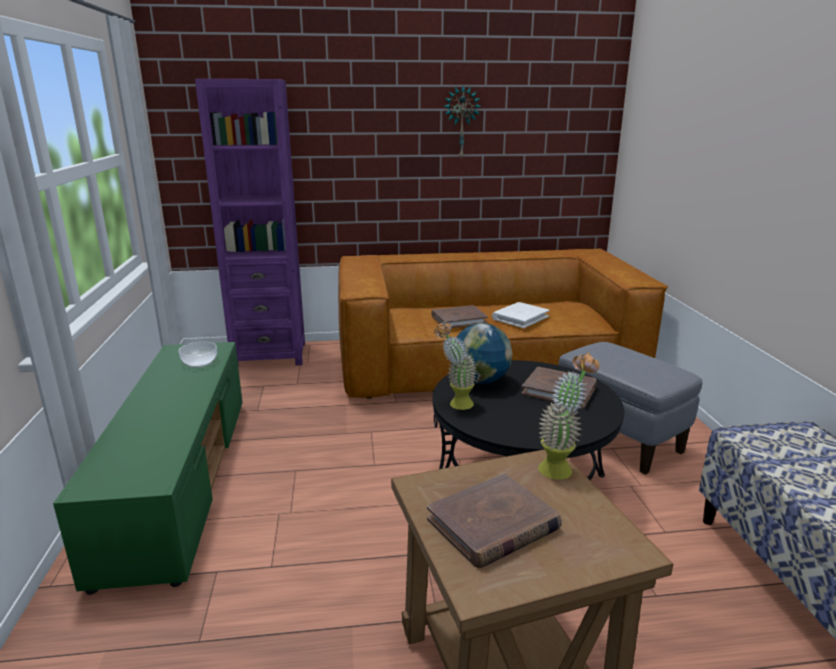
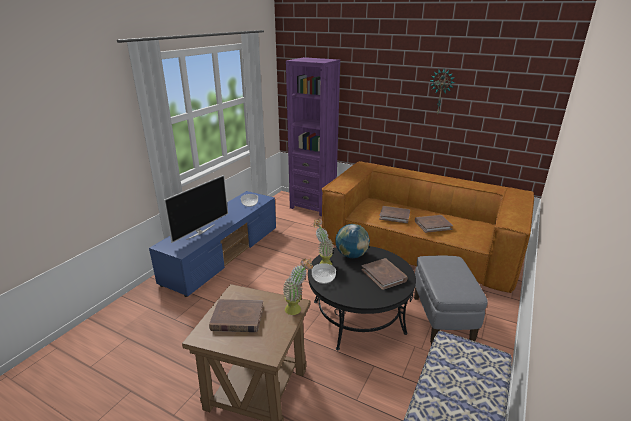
camera: 35 degrees right, 5 degrees up
green tv stand [53,342,243,595] -> blue tv stand [149,191,276,297]
white book [492,302,549,328] -> brown book [415,215,453,233]
none -> television [164,175,228,243]
none -> bowl [312,263,336,284]

